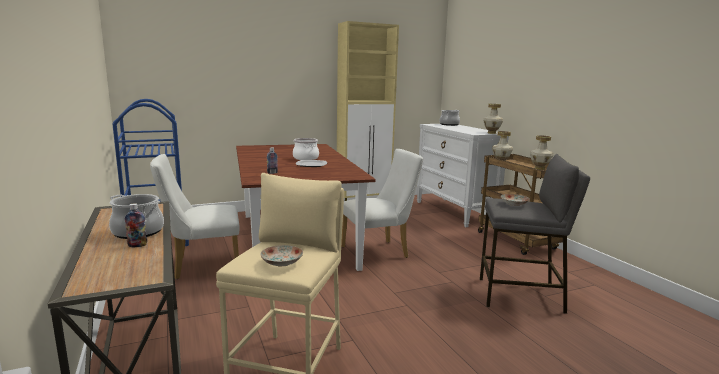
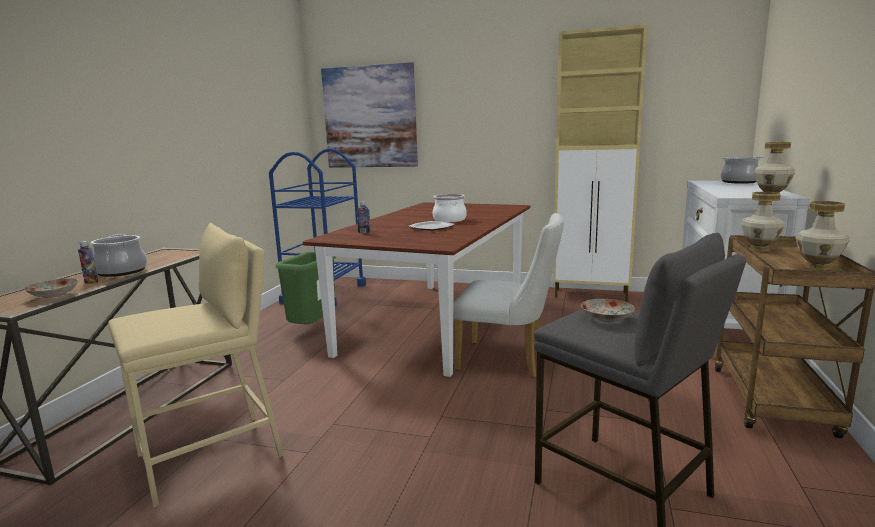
camera: 40 degrees right, 0 degrees up
white chair [150,154,240,279] -> green trash can [275,252,336,324]
plate [260,245,303,266] -> plate moved to [24,278,78,298]
none -> picture [321,62,418,168]

